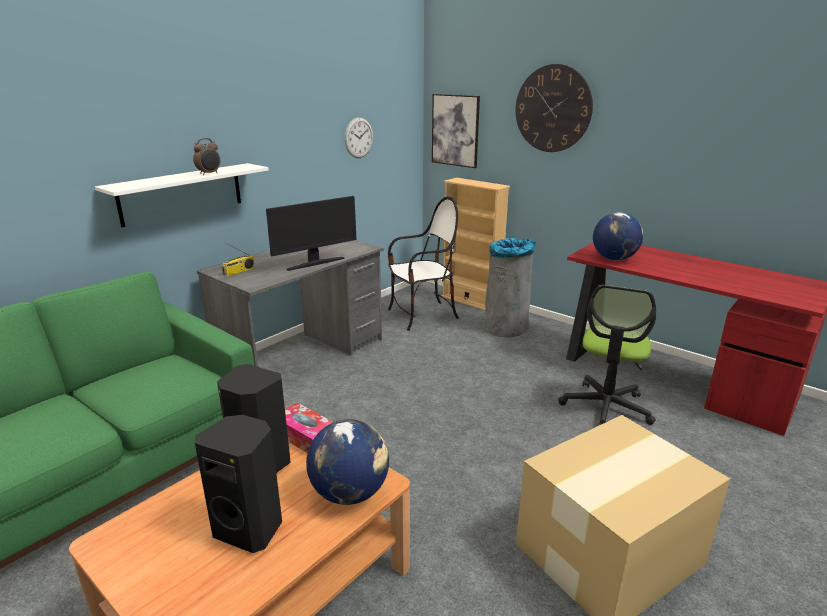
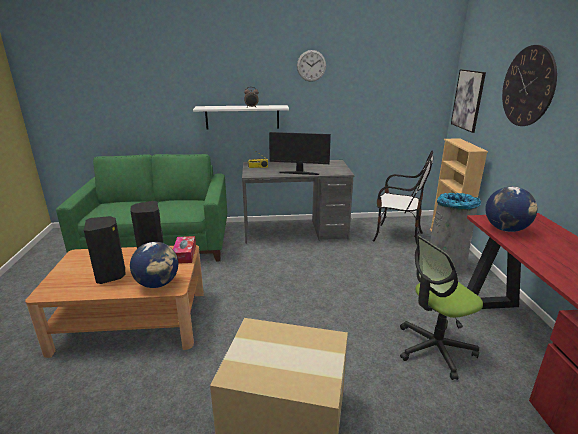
camera: 45 degrees right, 0 degrees up
wall clock [345,117,373,158] -> wall clock moved to [297,50,326,82]

